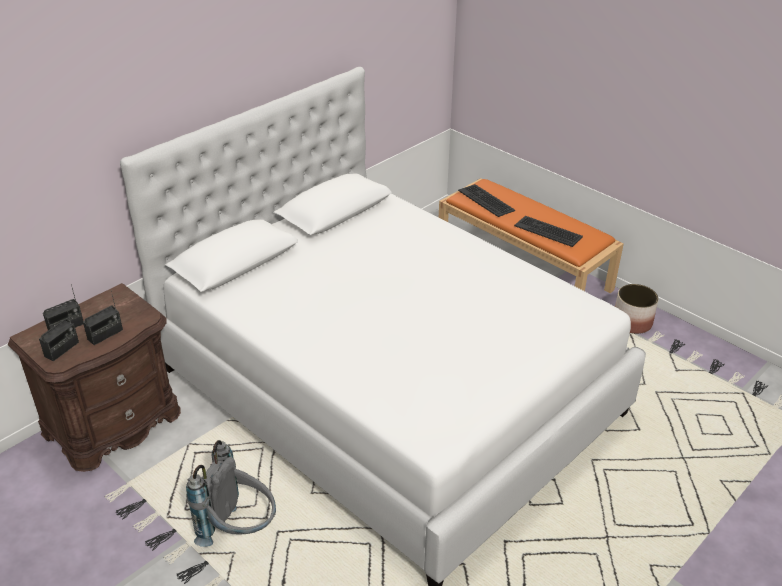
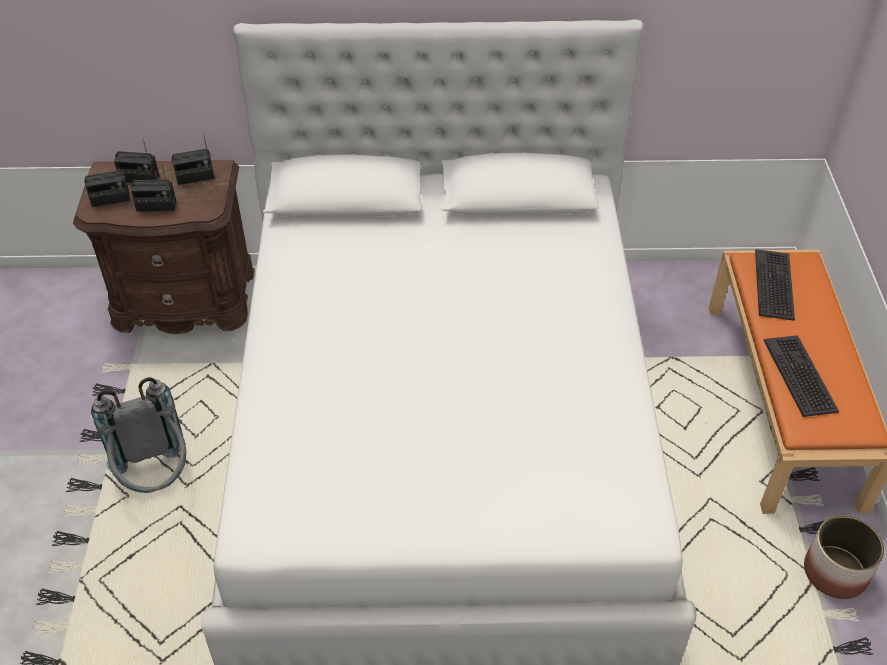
camera: 45 degrees right, 10 degrees up
none -> radio [171,133,215,185]

